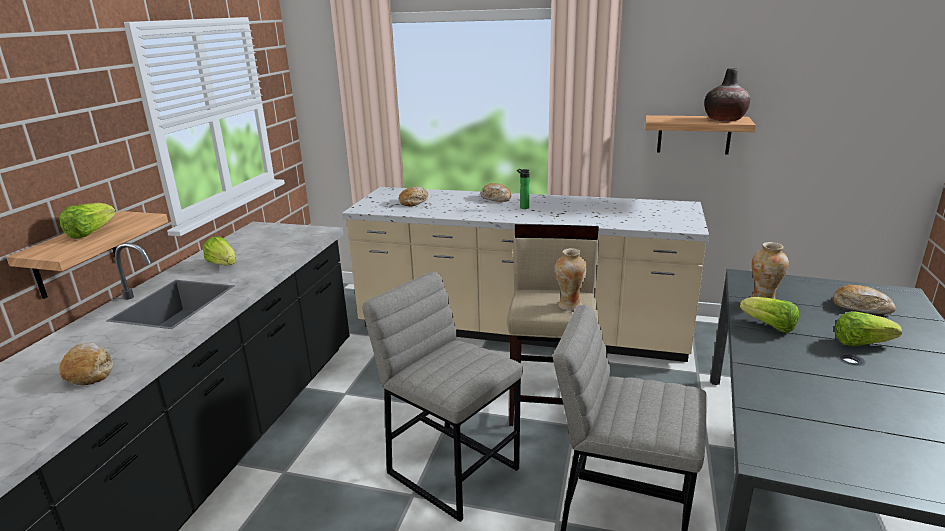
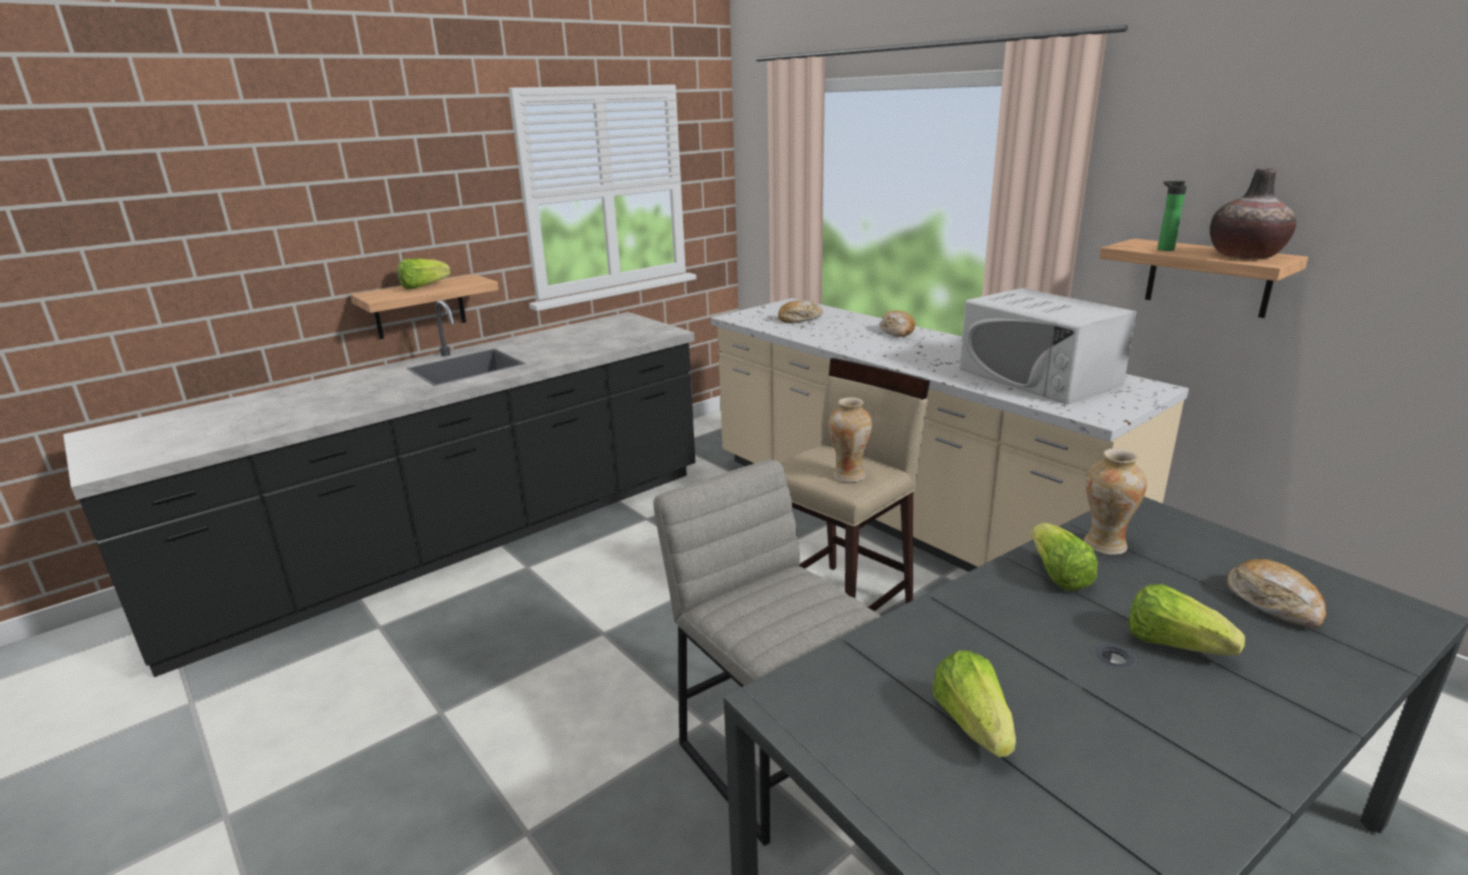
camera: 35 degrees right, 0 degrees up
bread [59,343,113,385] -> none
lettuce [203,237,236,266] -> lettuce moved to [932,650,1016,757]
grey chair [362,272,523,522] -> none
bottle [517,169,530,209] -> bottle moved to [1158,181,1186,251]
none -> white microwave [960,288,1137,405]

